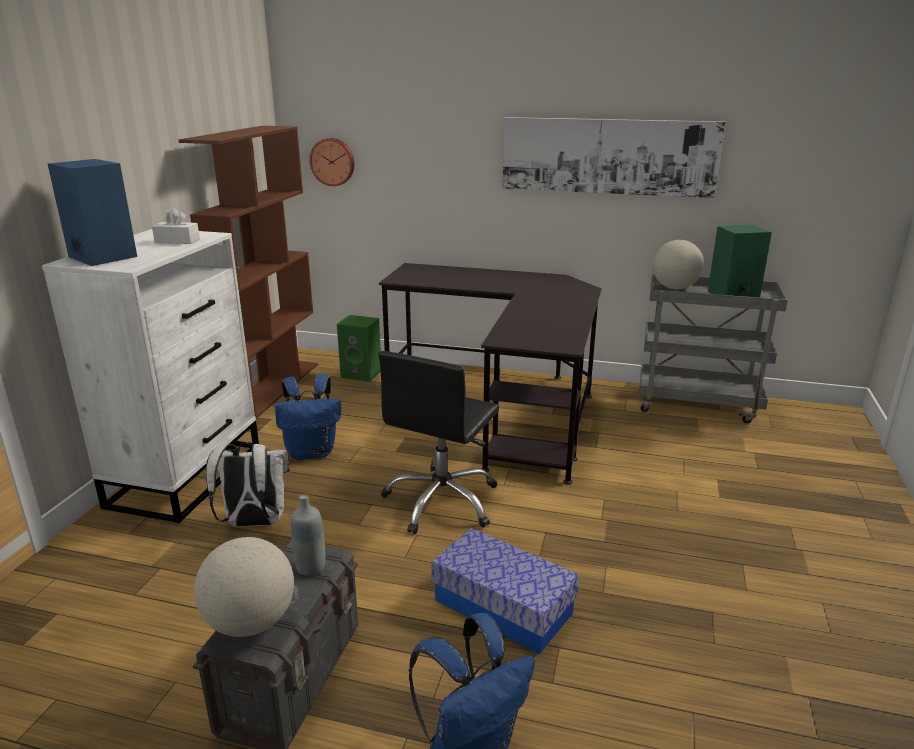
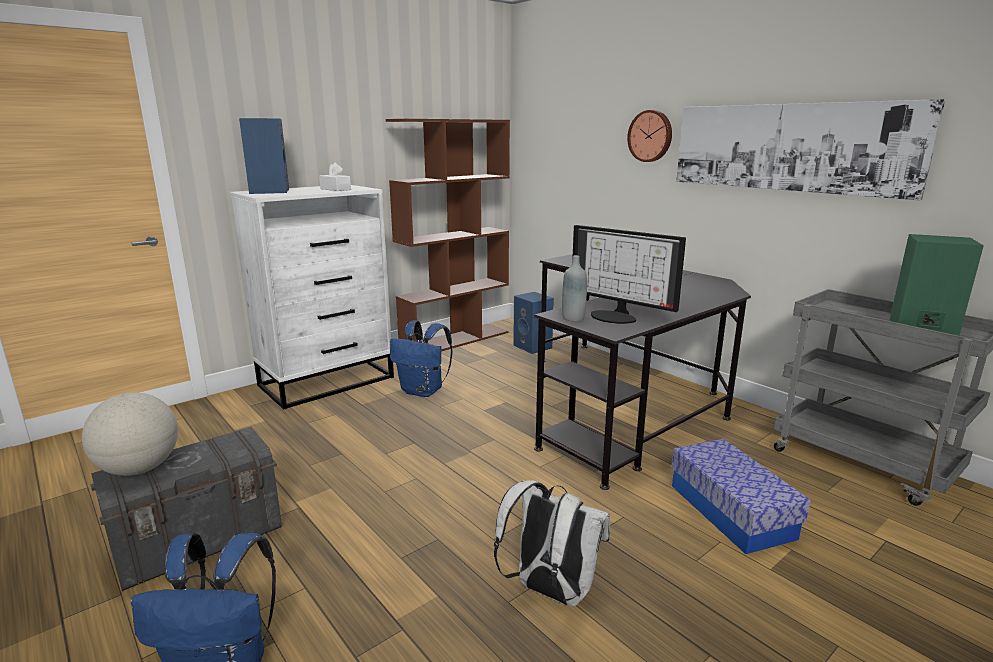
camera: 35 degrees right, 5 degrees down
white backpack [206,443,290,527] -> white backpack moved to [494,480,610,607]
grey bottle [291,494,325,576] -> grey bottle moved to [562,255,587,322]
wall clock [309,138,354,186] -> wall clock moved to [627,110,672,162]
green speaker [337,315,381,382] -> blue speaker [513,292,554,354]
black office chair [378,351,499,534] -> none
storage box [431,528,579,654] -> storage box moved to [671,439,811,554]
globe [653,240,704,289] -> none
none -> monitor [572,225,686,324]

